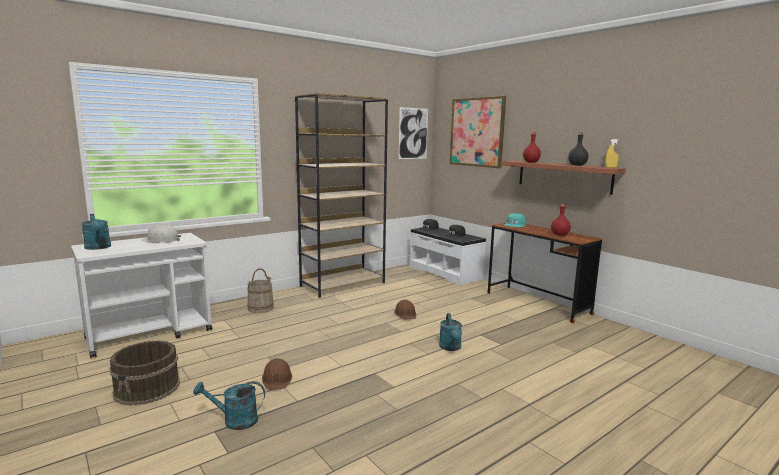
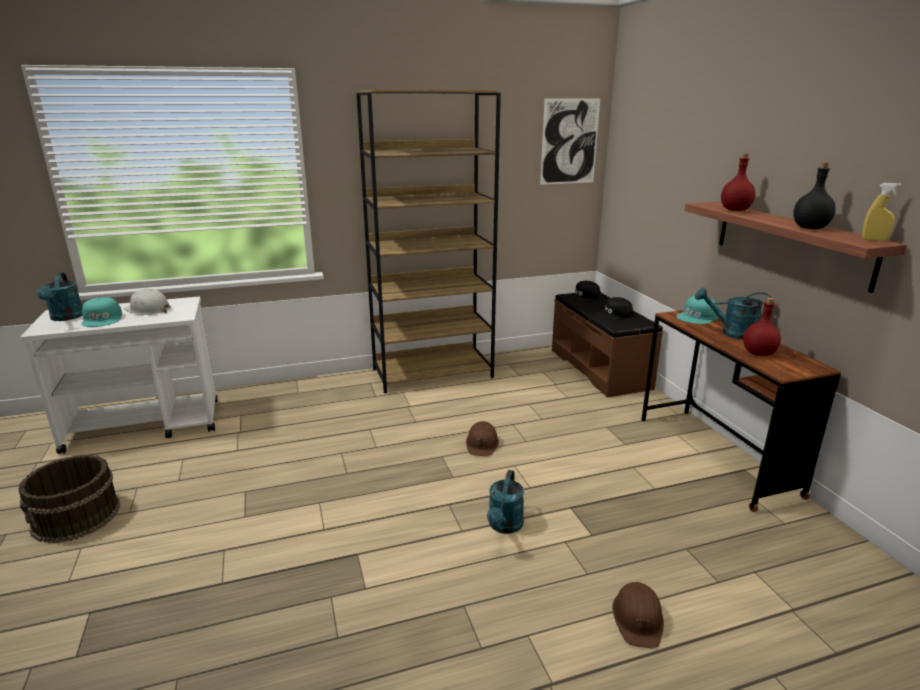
camera: 20 degrees right, 10 degrees up
turquoise watering can [193,381,265,430] -> turquoise watering can moved to [695,287,771,340]
beige bucket [247,268,274,313] -> none
brown hard hat [262,358,292,390] -> brown hard hat moved to [612,582,664,648]
white bench [410,228,486,285] -> brown bench [552,293,663,397]
picture [449,96,506,168] -> none
none -> turquoise cap [81,297,122,327]

